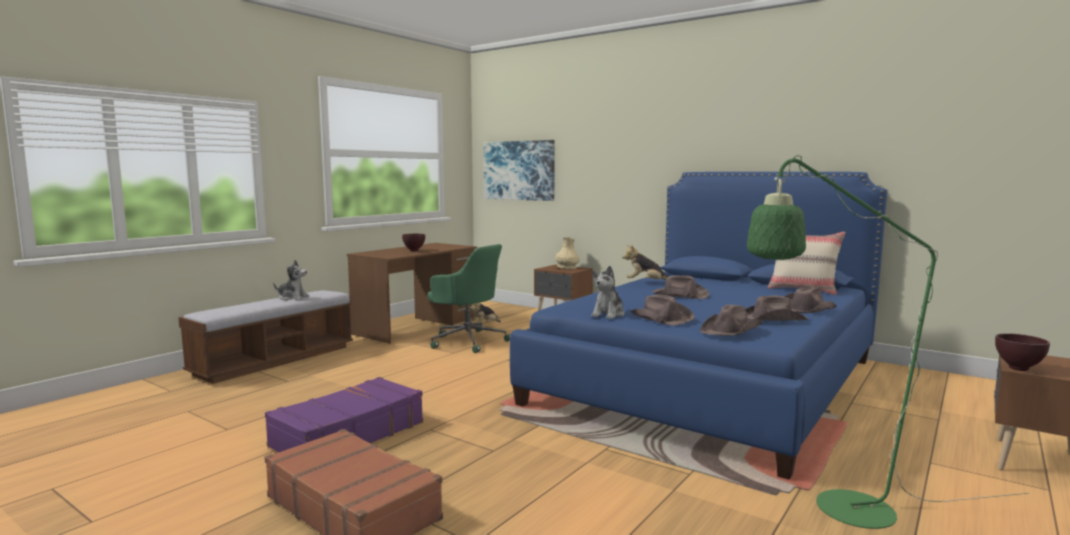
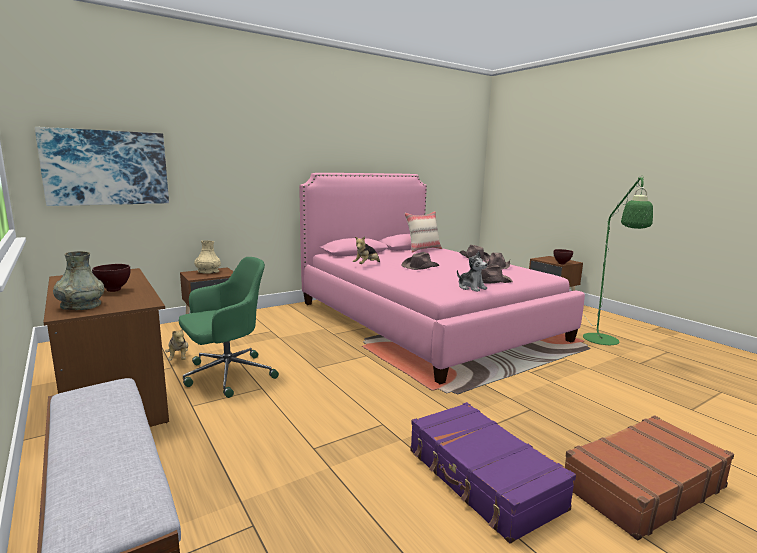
camera: 70 degrees left, 5 degrees up
plush toy [273,260,309,300] -> none
blue bed [510,172,887,480] -> pink bed [299,173,585,384]
brown hat [700,304,762,336] -> none
none -> grey vase [53,251,104,310]

